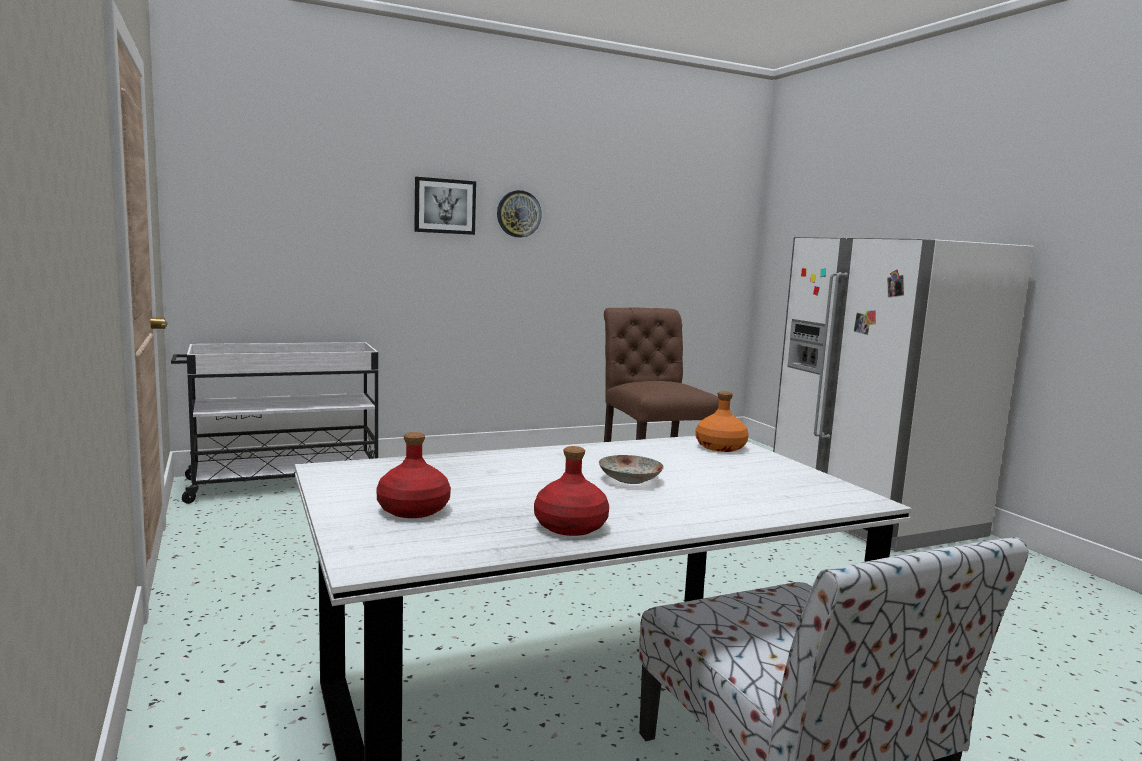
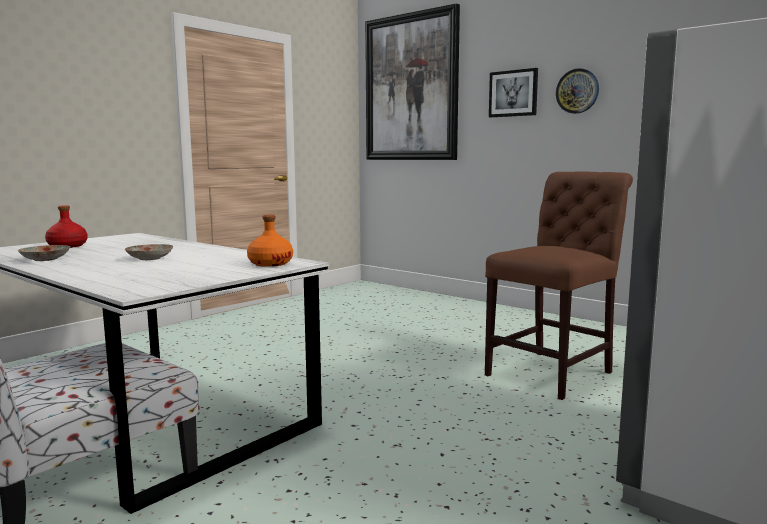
camera: 65 degrees right, 0 degrees up
white cart [171,342,378,504] -> none
red bottle [534,446,609,536] -> plate [18,245,70,261]
none -> picture [365,3,460,160]

